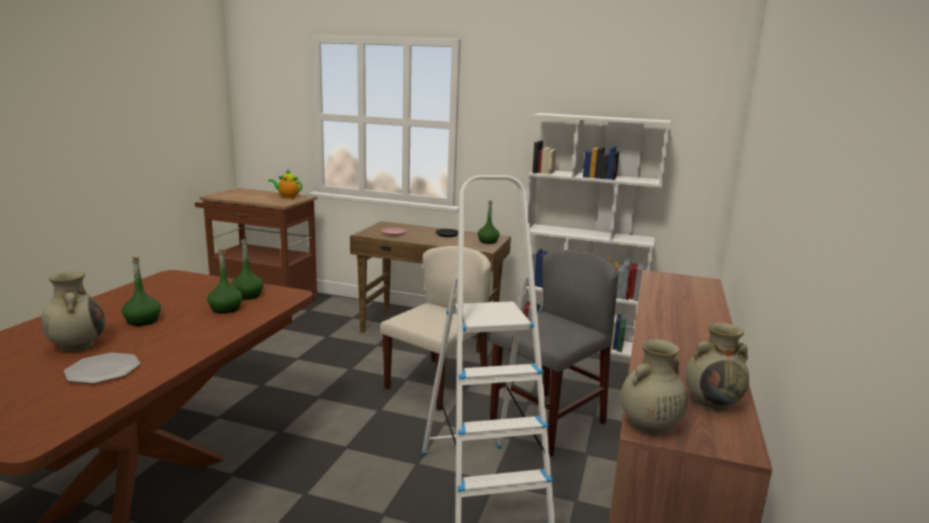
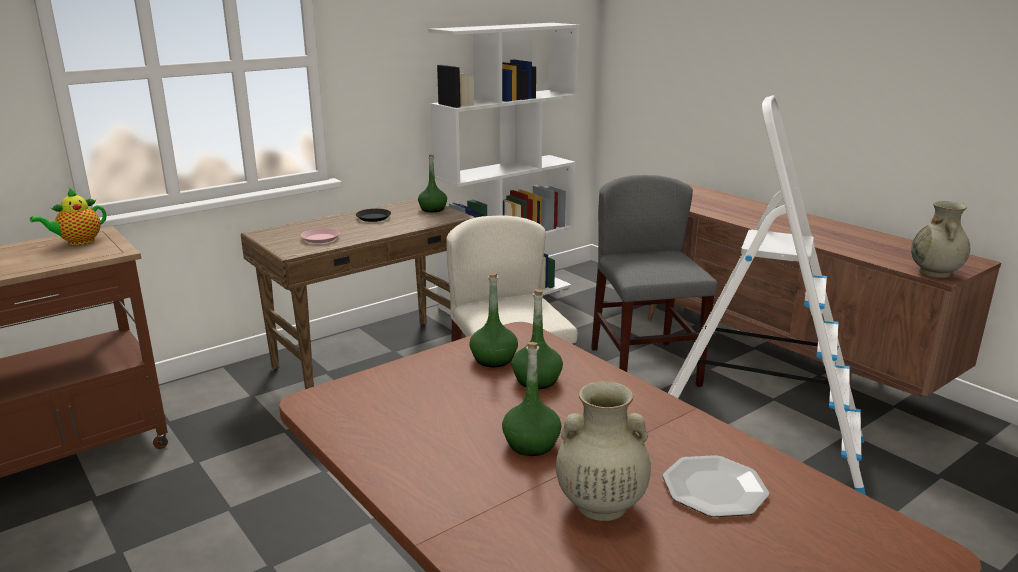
camera: 55 degrees left, 5 degrees up
beige vase [685,322,749,411] -> none

